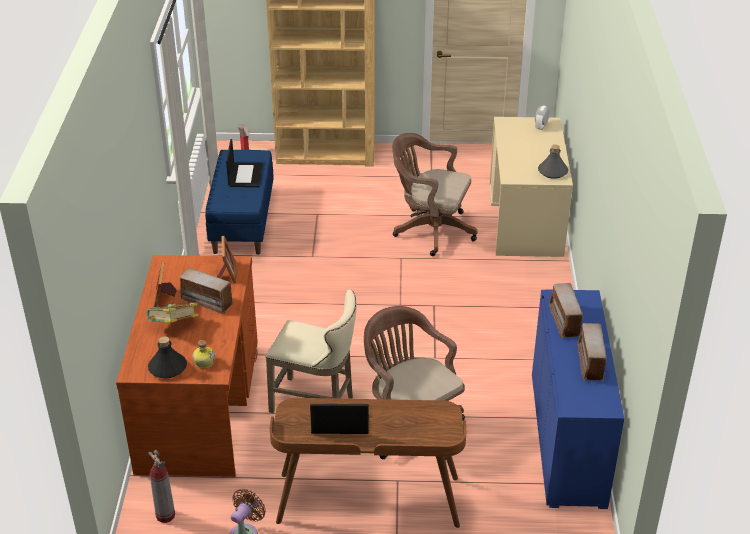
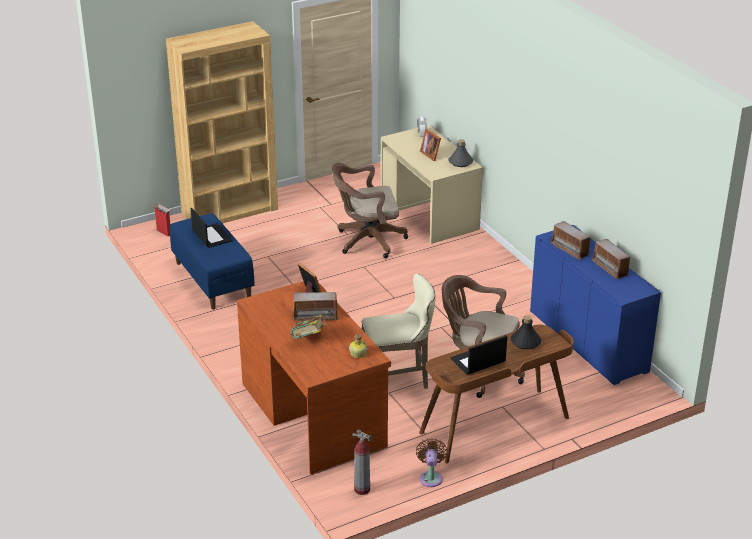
camera: 30 degrees left, 5 degrees down
black bottle [148,336,187,378] -> black bottle moved to [511,315,541,349]
picture frame [154,262,177,307] -> picture frame moved to [420,129,441,161]

